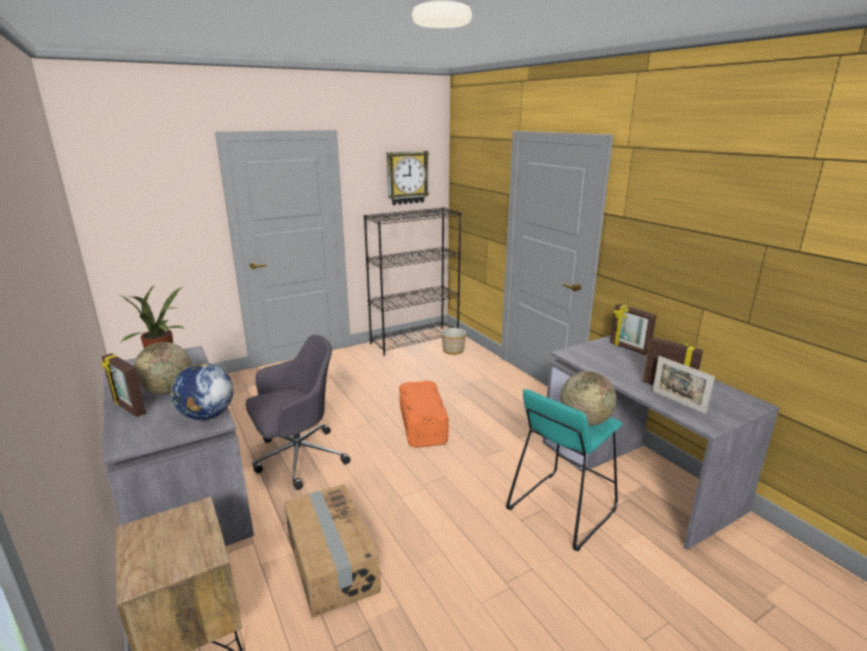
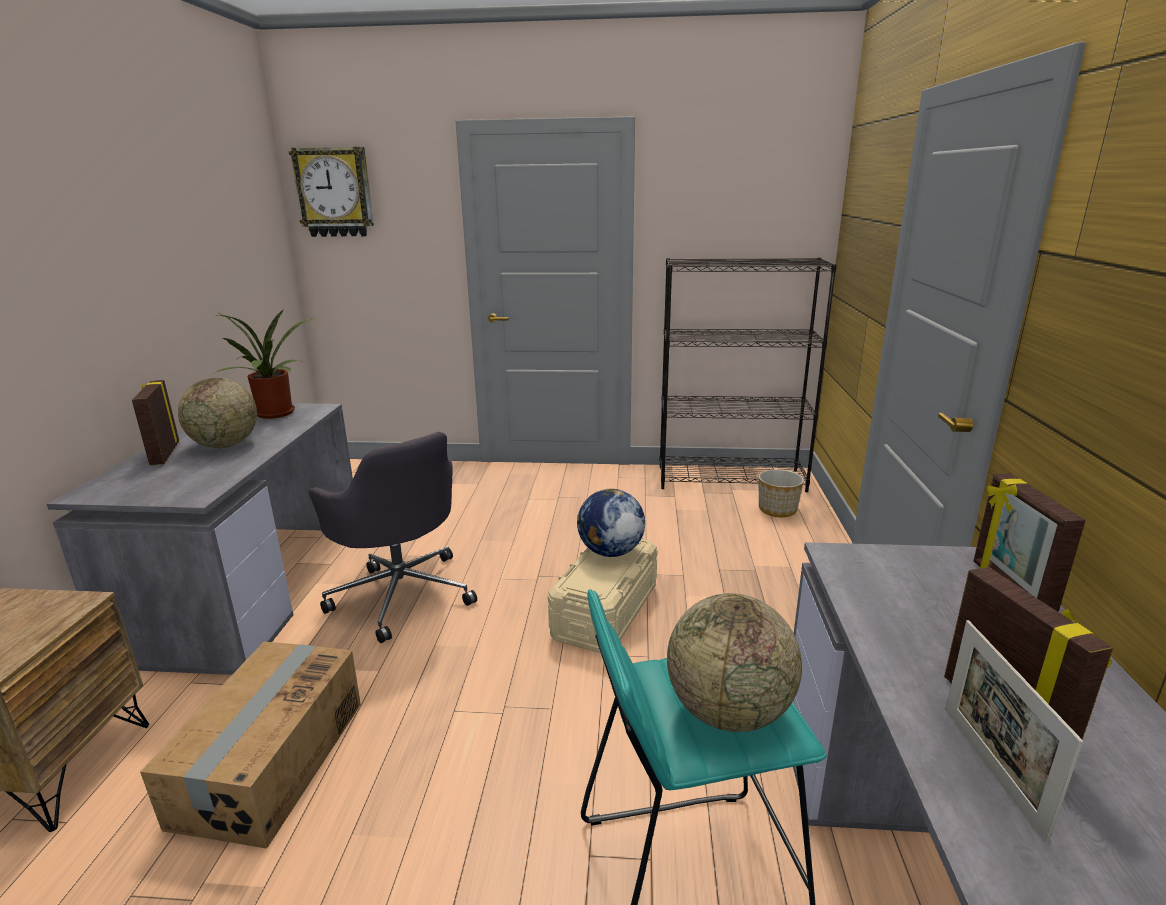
camera: 35 degrees right, 0 degrees up
globe [171,363,233,420] -> globe moved to [577,489,645,557]
grey office chair [246,334,350,490] -> grey office chair turned 45 degrees clockwise [308,432,477,643]
wall clock [387,151,429,205] -> wall clock moved to [289,147,374,237]
orange storage box [399,380,449,448] -> beige storage box [548,538,658,653]

